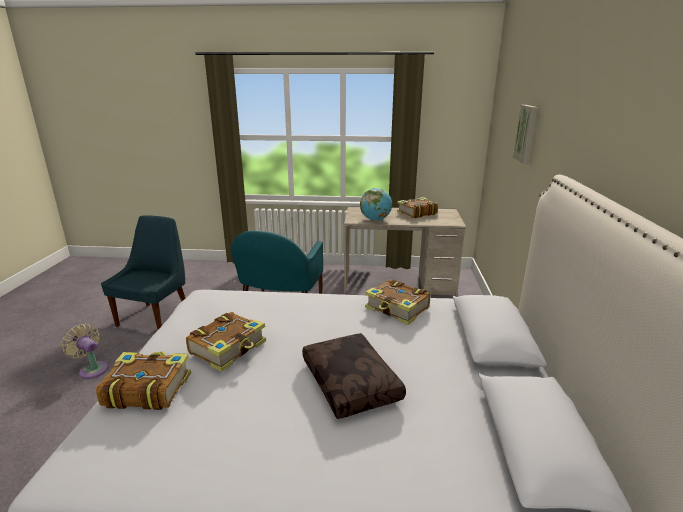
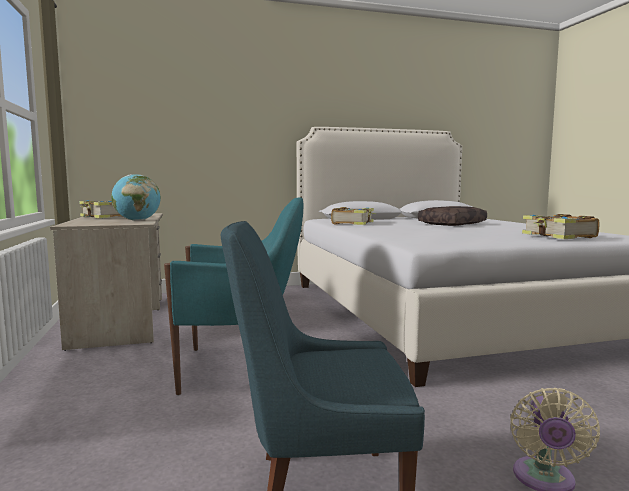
camera: 110 degrees left, 15 degrees down
book [186,312,266,372] -> none
picture [513,105,538,164] -> none

